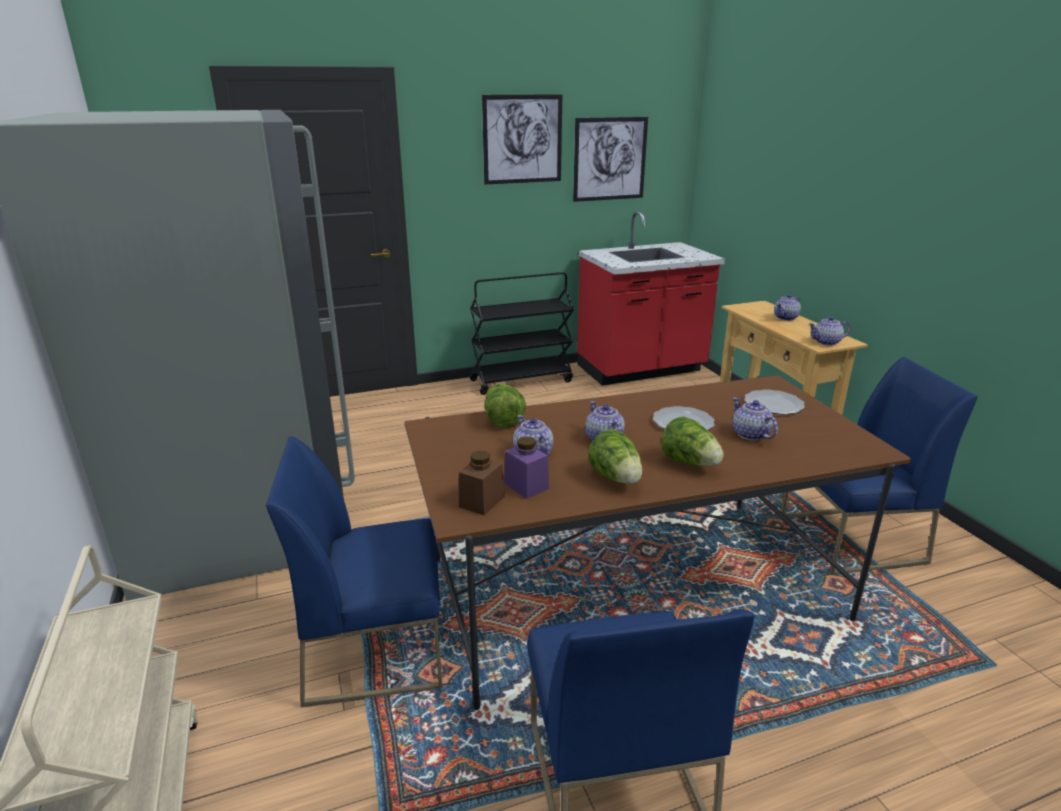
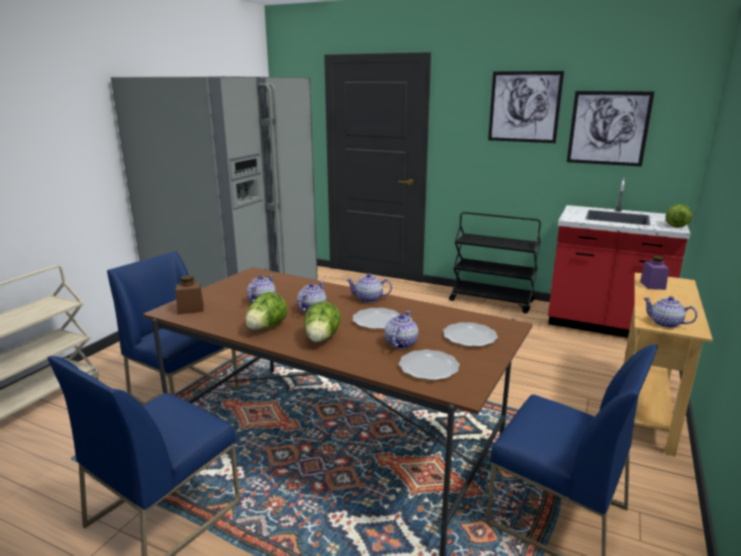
camera: 45 degrees right, 5 degrees down
lettuce [485,384,526,428] -> lettuce moved to [665,204,693,228]
purple jar [504,436,549,499] -> purple jar moved to [640,256,669,290]
teapot [774,294,801,321] -> teapot moved to [346,273,392,303]
none -> plate [399,350,460,380]

